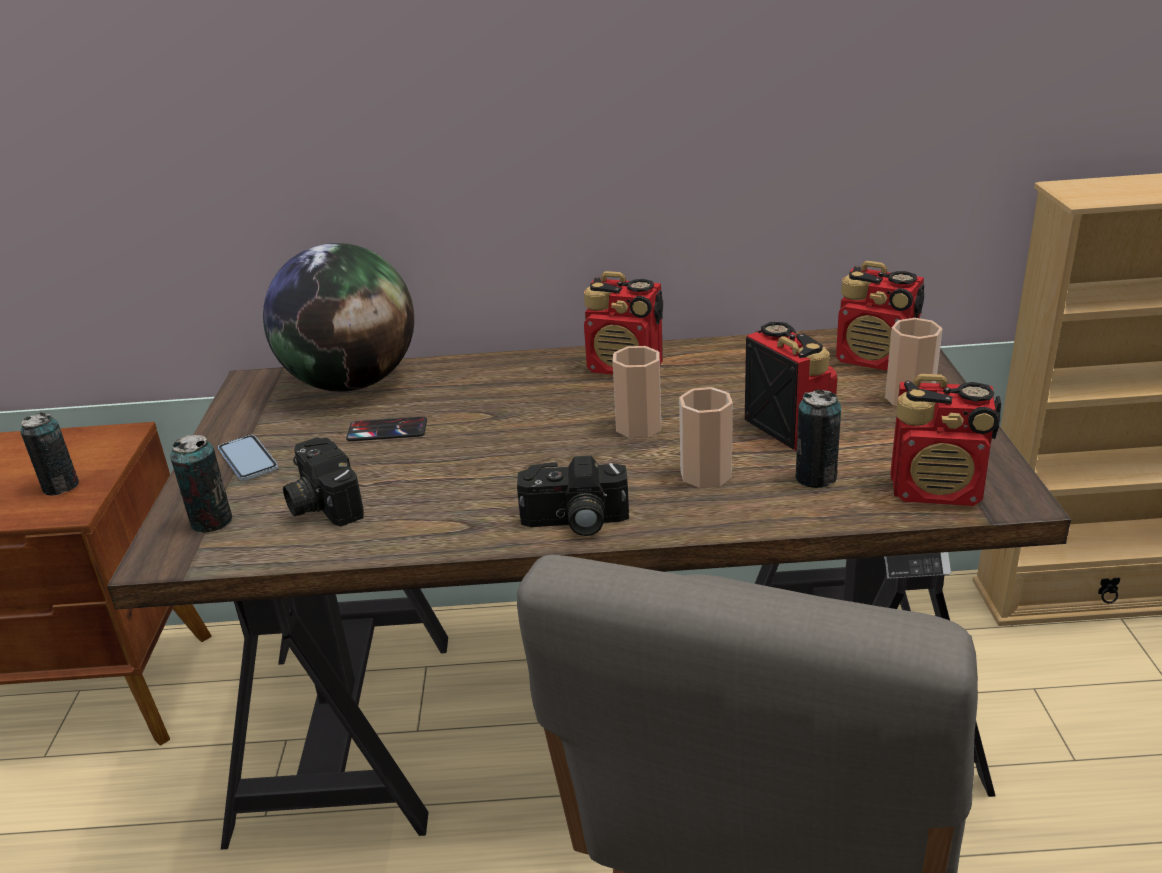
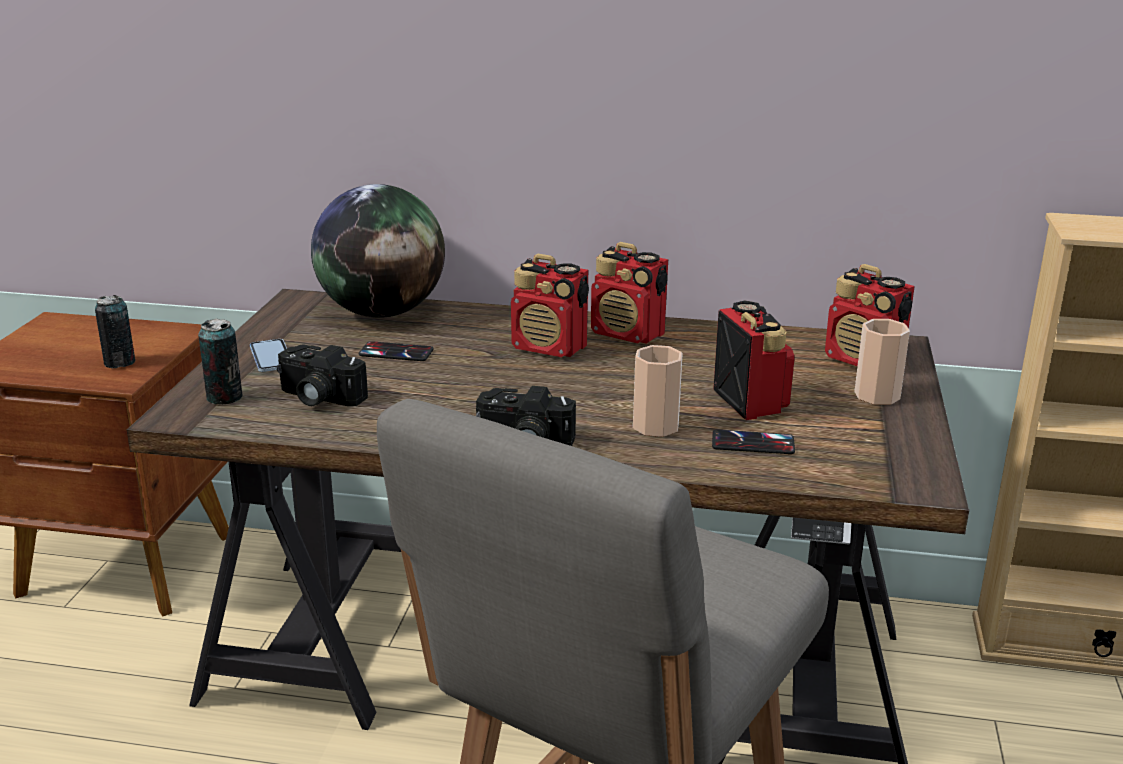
camera: 10 degrees right, 5 degrees down
camera [283,437,364,527] -> camera turned 45 degrees counterclockwise [277,345,368,406]
cup [613,346,661,438] -> none
can [795,389,841,488] -> phone [712,430,795,454]
radio [890,374,1001,506] -> radio moved to [511,254,589,357]

